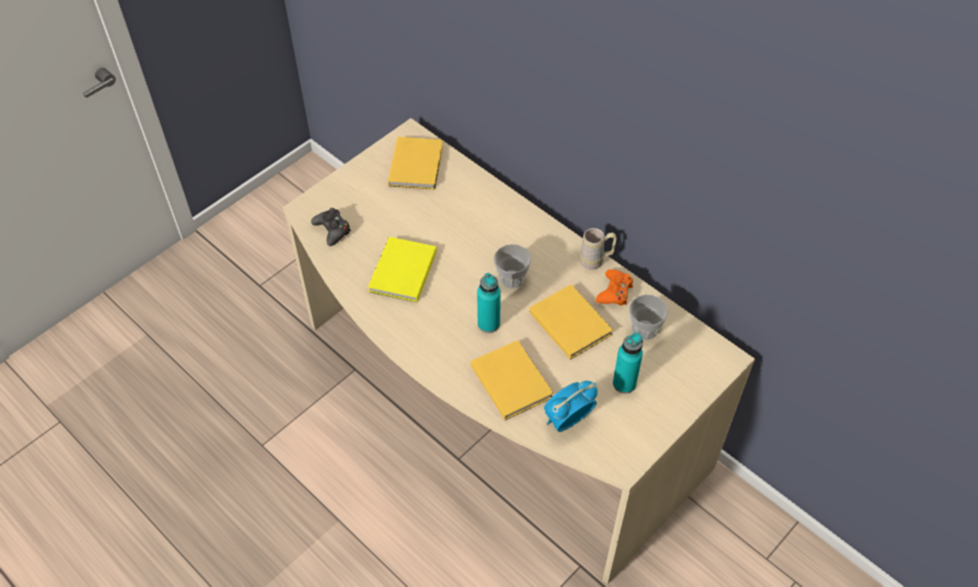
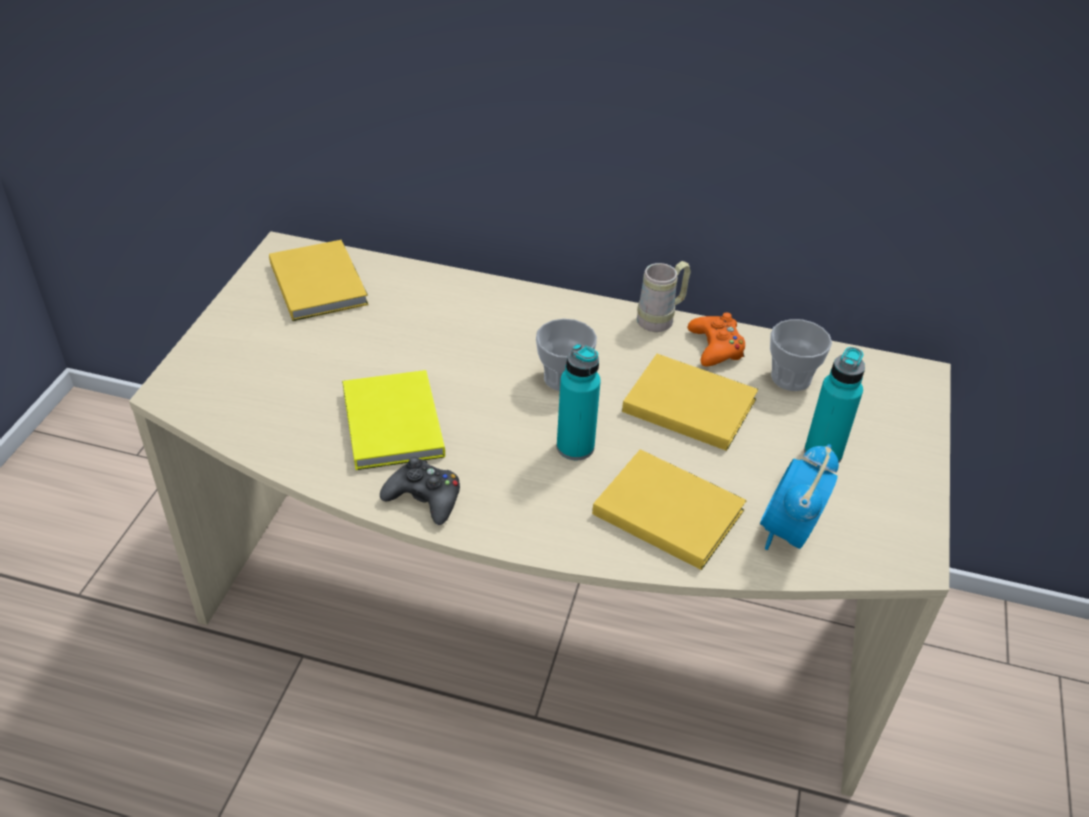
camera: 30 degrees left, 10 degrees down
black game controller [311,208,351,246] -> black game controller moved to [380,457,460,525]

